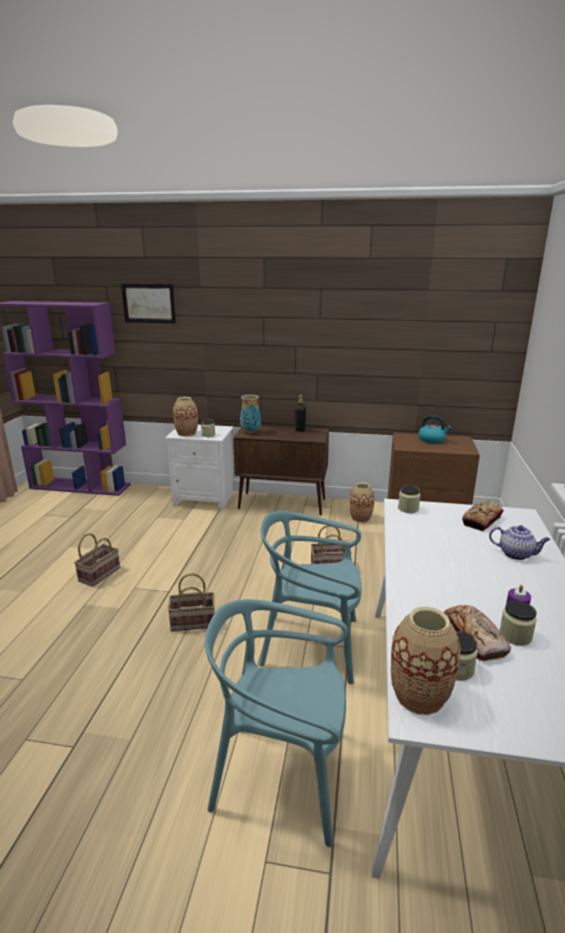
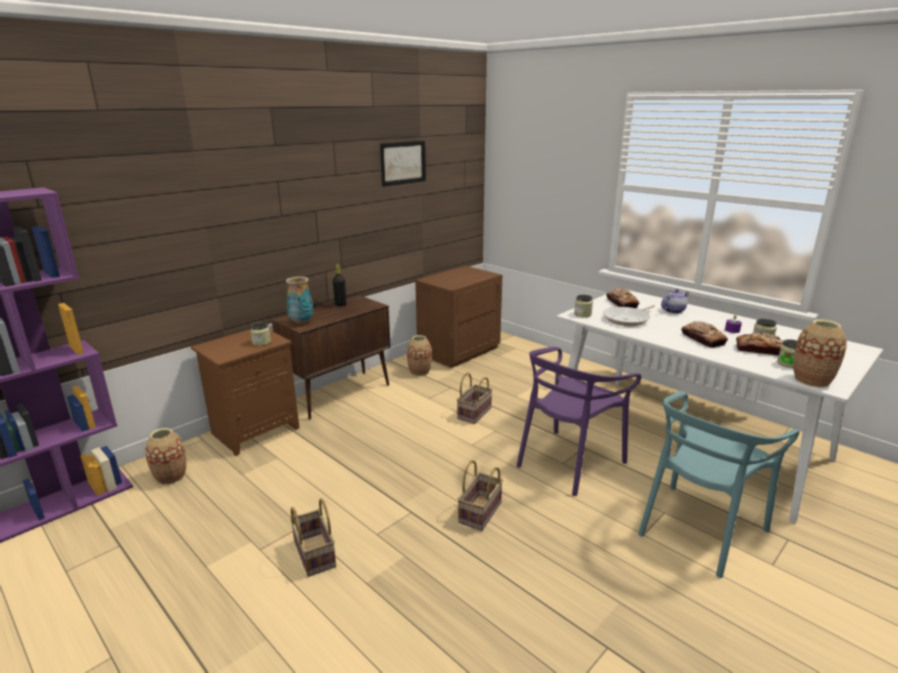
camera: 55 degrees left, 0 degrees up
picture [121,284,176,323] -> picture moved to [380,141,426,187]
white nightstand [165,425,234,511] -> brown nightstand [191,329,299,456]
vase [173,397,198,437] -> vase moved to [145,428,186,485]
turquoise chair [259,511,361,684] -> purple chair [516,347,642,496]
kettle [418,415,451,444] -> none
none -> frying pan [603,305,655,326]
none -> bread [681,321,728,348]

